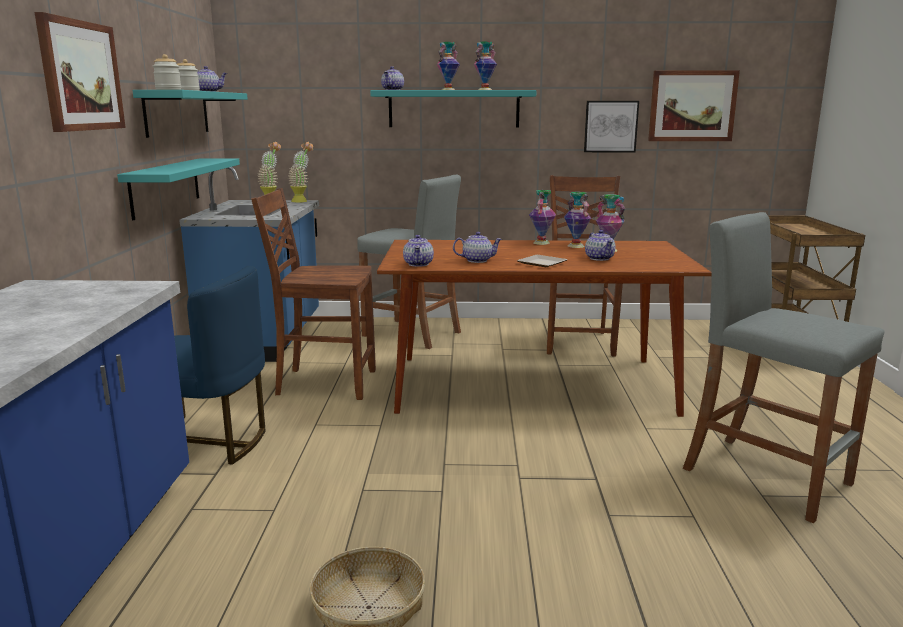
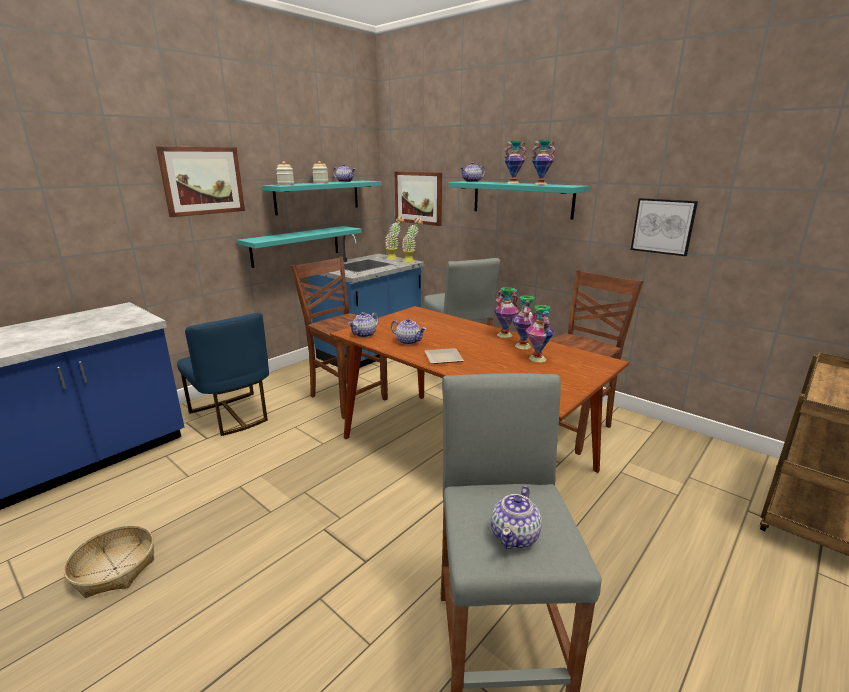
camera: 40 degrees right, 5 degrees up
teapot [585,230,615,261] -> teapot moved to [491,486,542,549]
picture [648,70,740,141] -> picture moved to [395,171,442,226]

